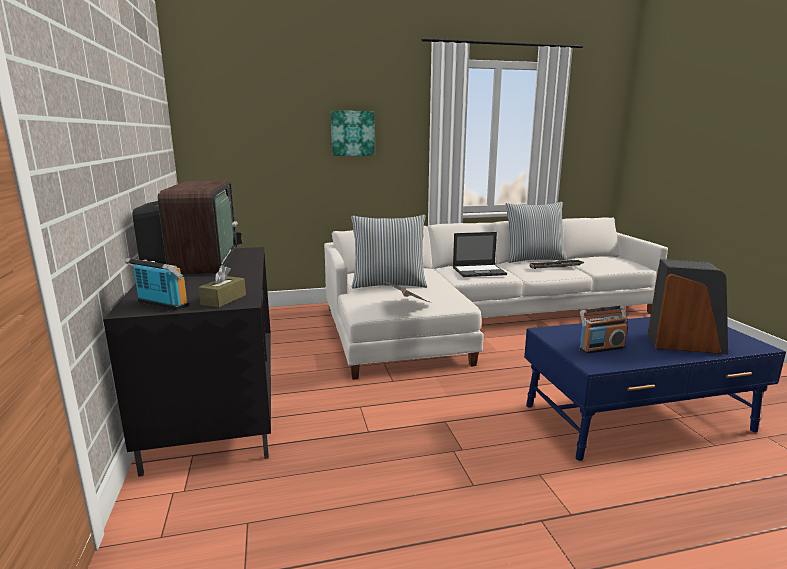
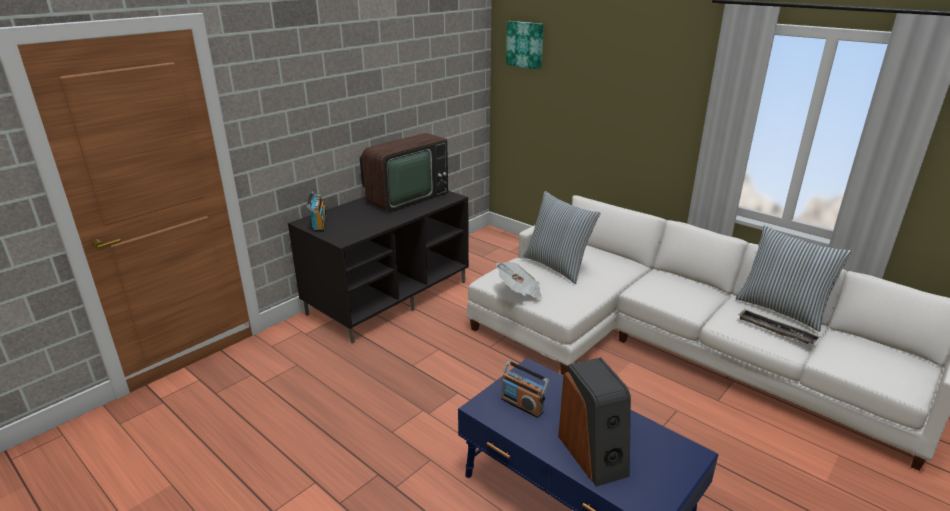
camera: 55 degrees right, 10 degrees up
brown tissue box [198,265,246,308] -> none
picture [331,111,375,156] -> picture moved to [506,21,544,70]
laptop [453,232,507,277] -> none

